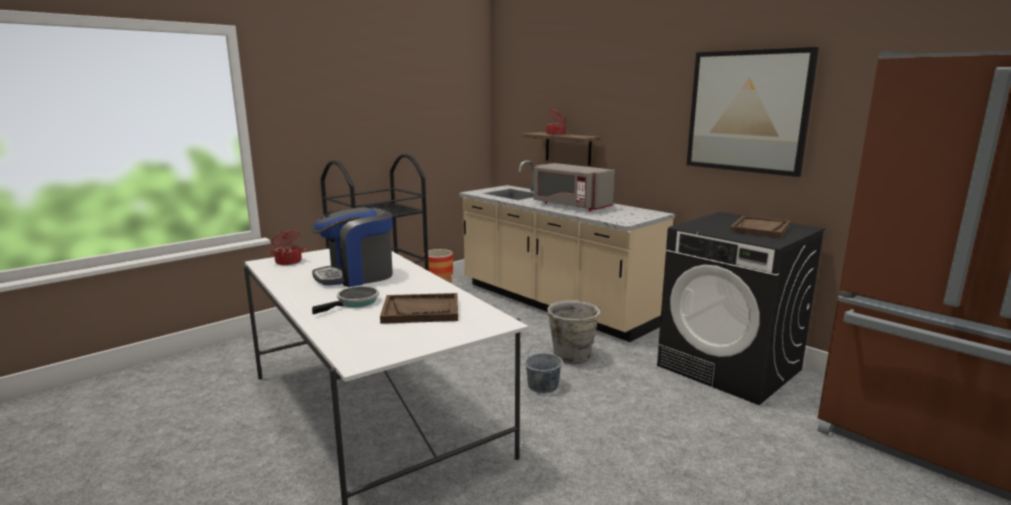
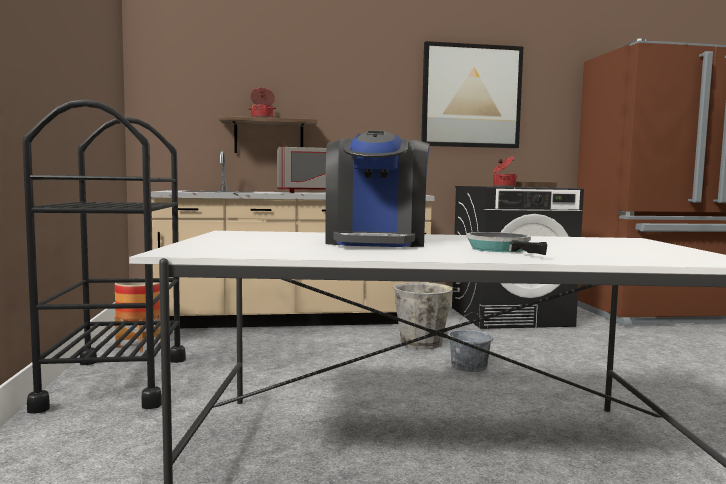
camera: 55 degrees left, 10 degrees down
cooking pot [268,230,306,265] -> cooking pot moved to [493,156,517,187]
brown tray [380,293,458,324] -> none

